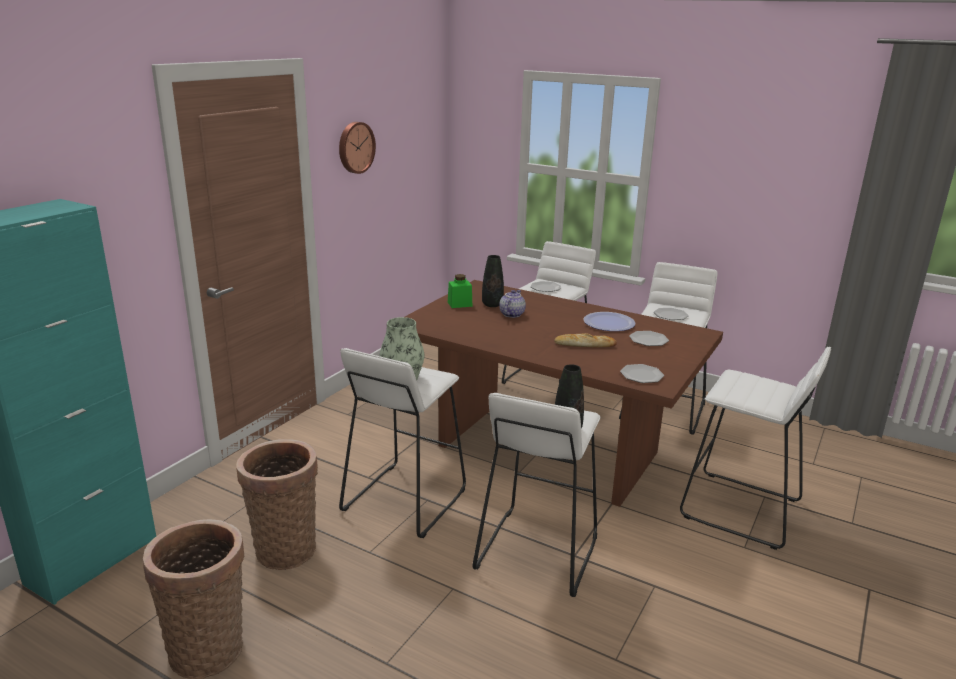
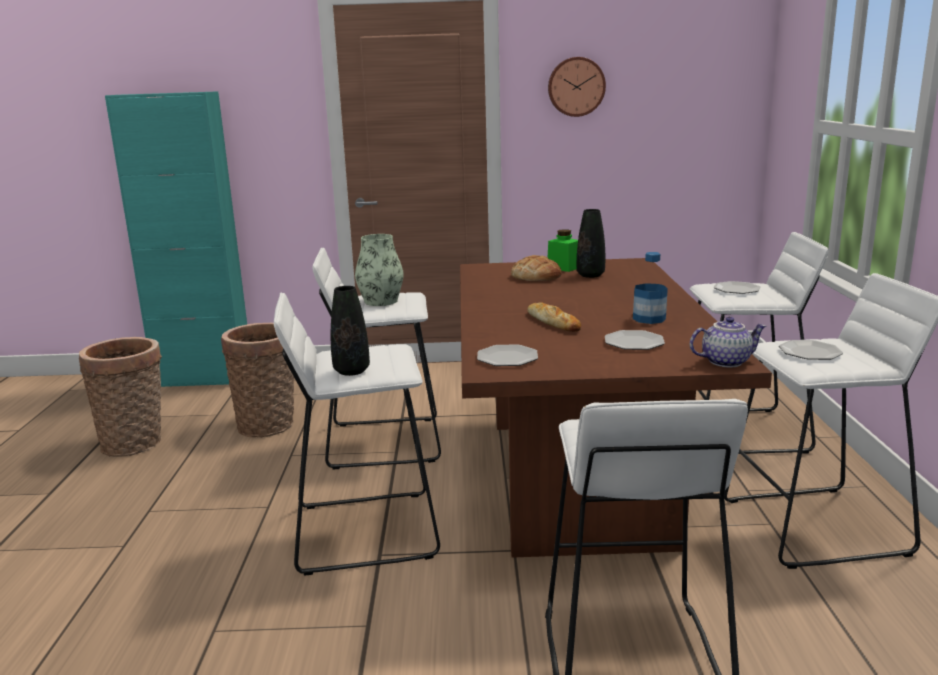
camera: 60 degrees right, 5 degrees down
teapot [499,290,526,318] -> teapot moved to [690,317,766,368]
plate [583,312,635,331] -> bottle [633,252,668,324]
none -> bread [511,255,562,281]

